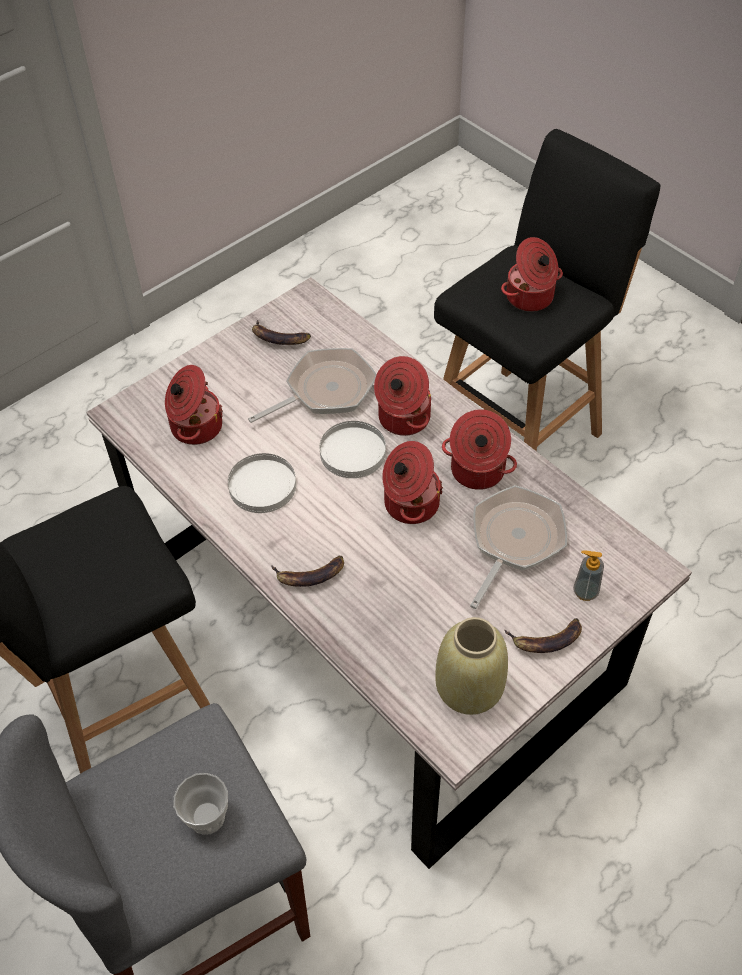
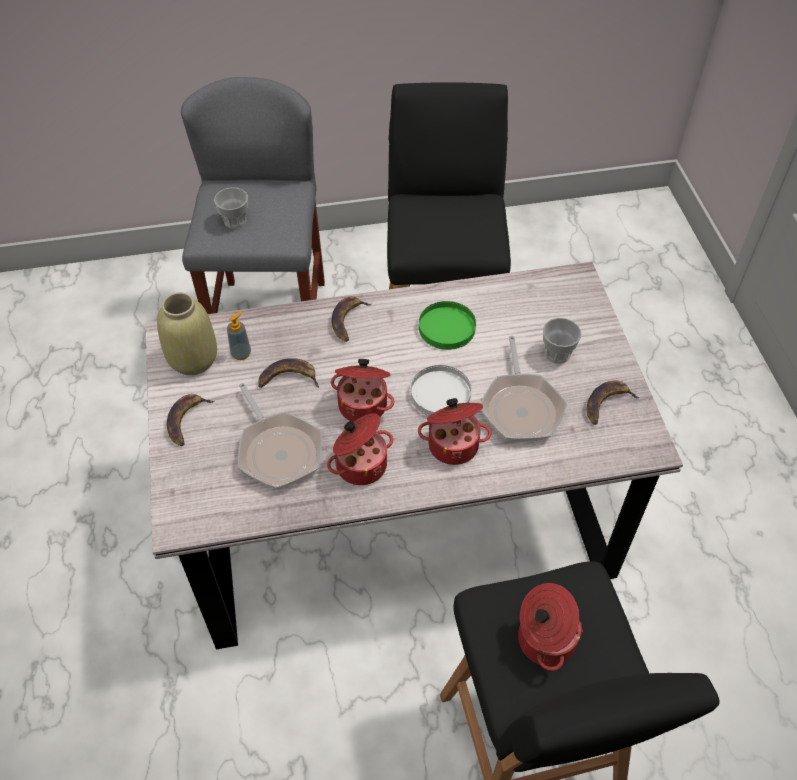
camera: 120 degrees right, 0 degrees up
cooking pot [165,365,223,445] -> none
white plate [228,453,296,513] -> green plate [419,301,476,350]
soap dispenser [573,551,604,601] -> soap dispenser moved to [227,311,251,360]
none -> banana [258,358,319,388]
none -> cup [543,318,581,364]

